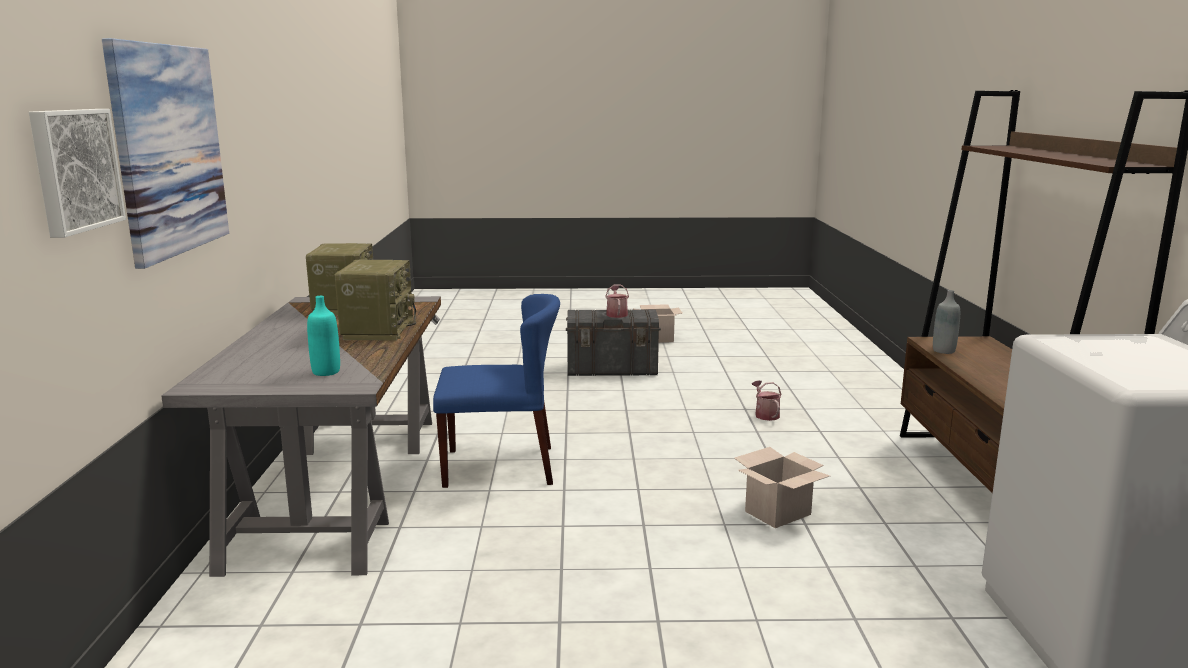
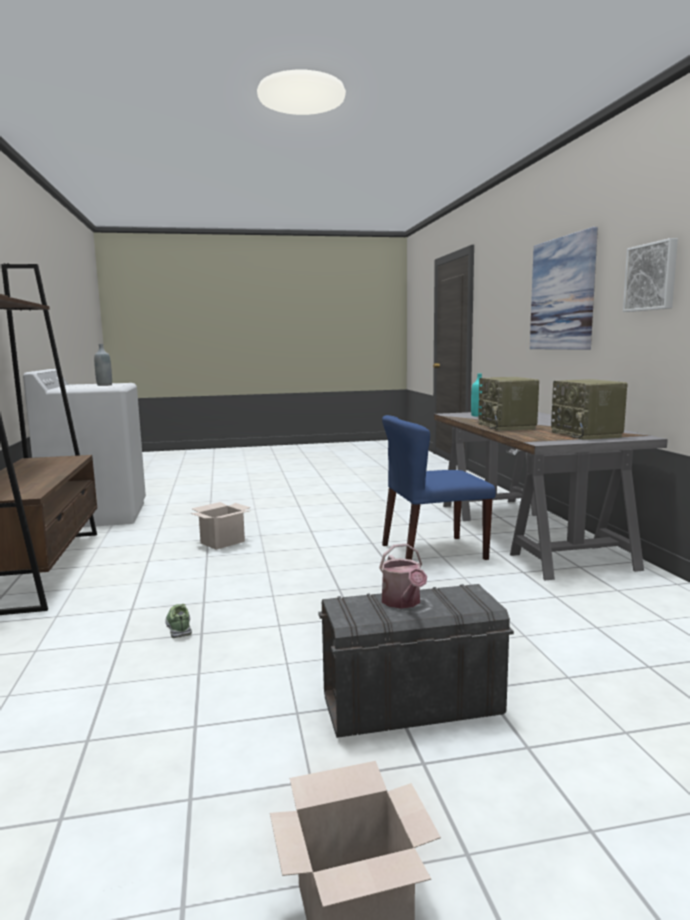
camera: 170 degrees right, 5 degrees down
picture [29,109,126,237] -> picture moved to [623,238,678,312]
watering can [752,380,781,421] -> shoe [165,604,192,638]
grey bottle [933,290,960,354] -> grey bottle moved to [94,344,112,386]

